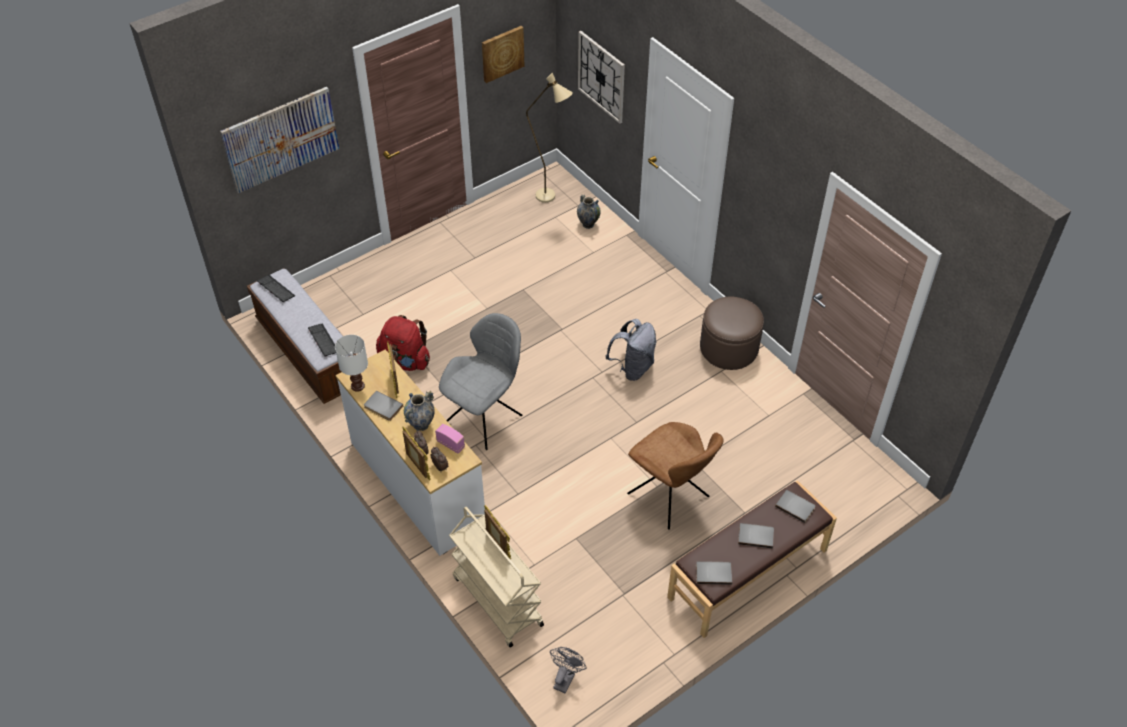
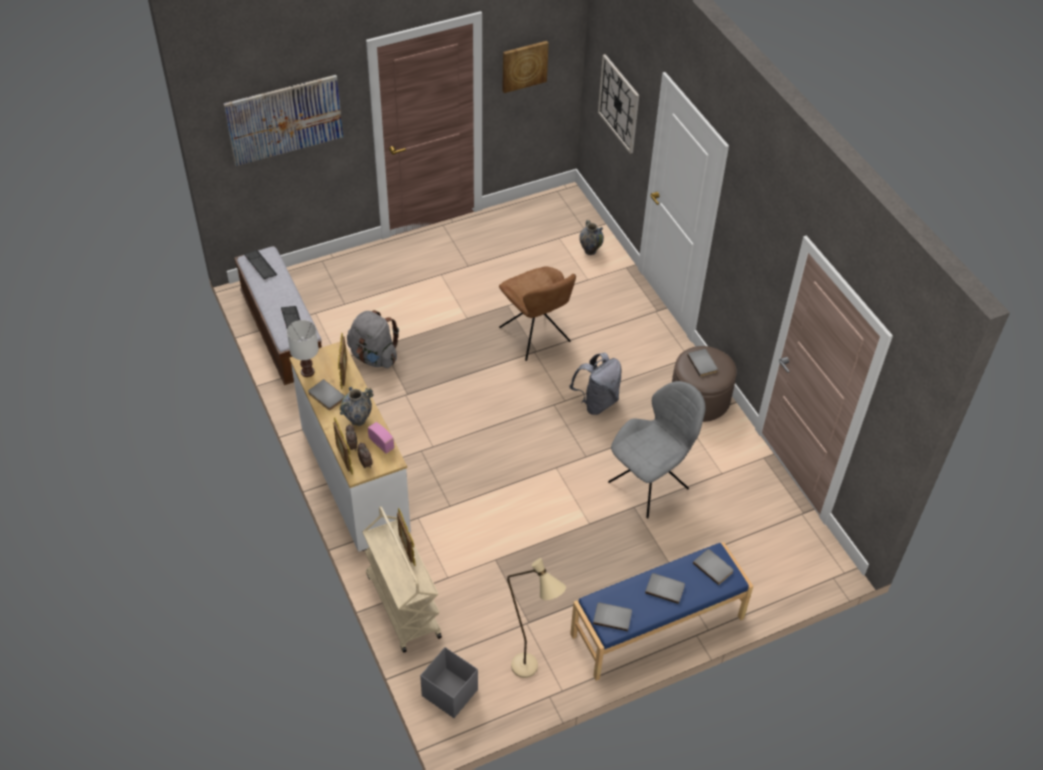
camera: 10 degrees right, 0 degrees up
red backpack [376,315,430,371] -> grey backpack [347,310,399,368]
grey chair [439,313,523,450] -> grey chair moved to [608,381,706,519]
beige floor lamp [526,73,573,203] -> beige floor lamp moved to [507,558,566,678]
grey fan [550,647,587,694] -> grey storage box [420,647,478,718]
brown chair [627,422,724,530] -> brown chair moved to [499,267,576,361]
brown bench [667,481,837,638] -> blue bench [570,542,753,681]
none -> grey book [687,349,718,377]

